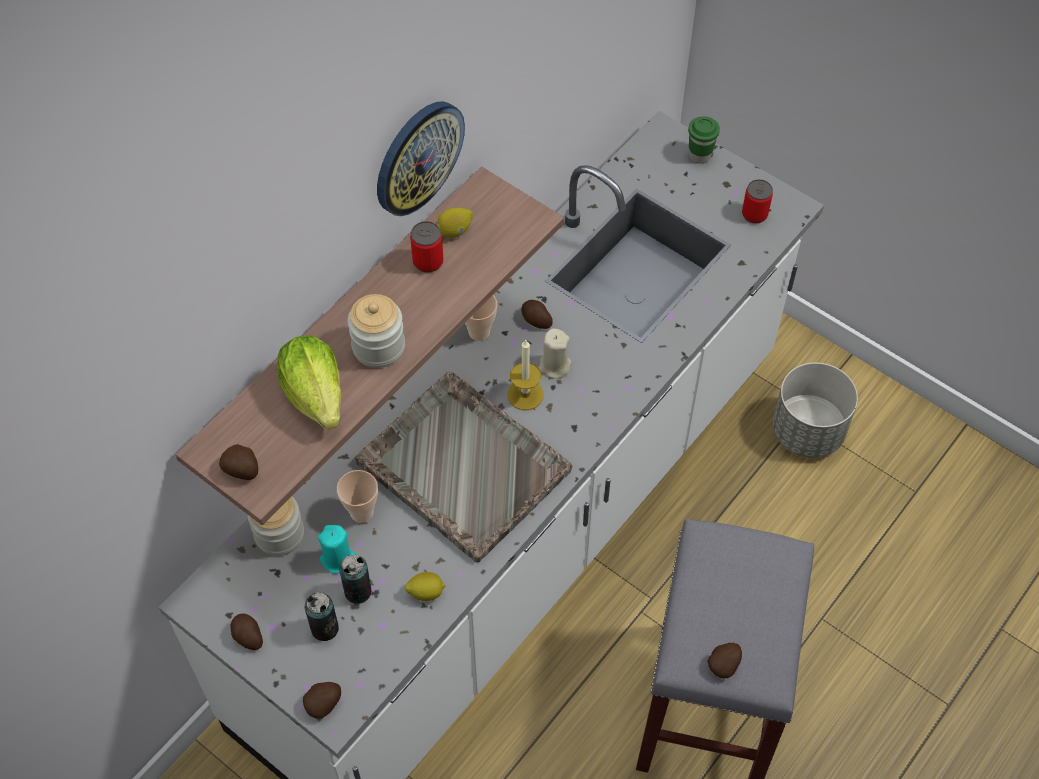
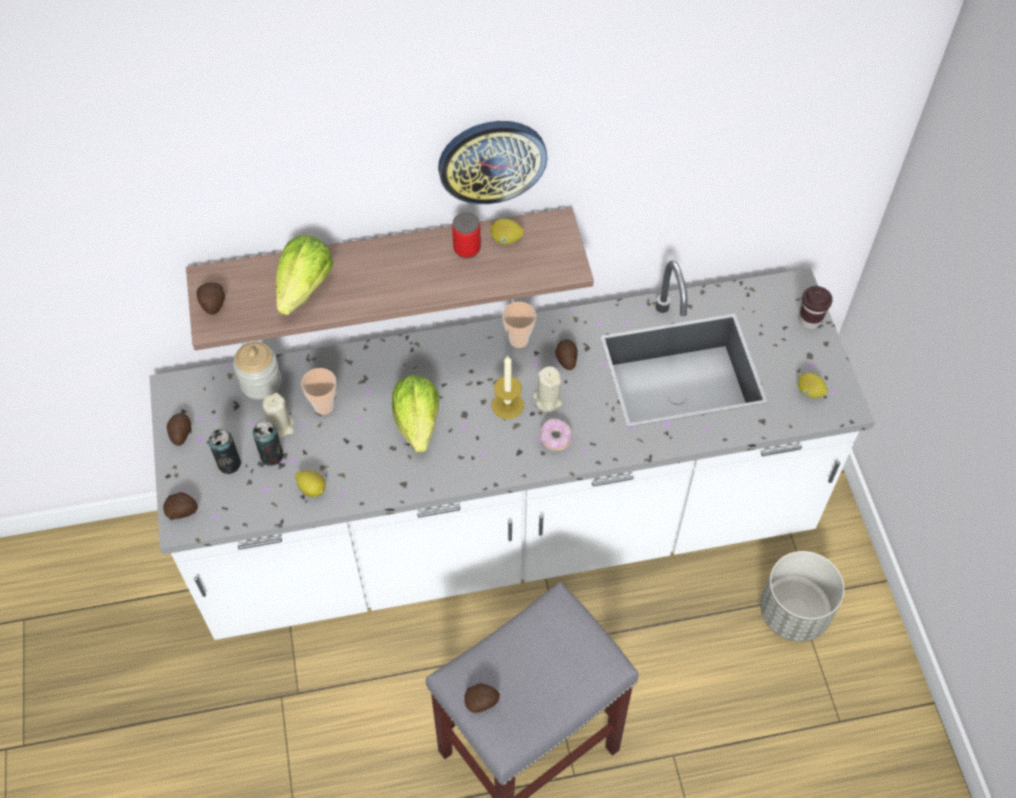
camera: 40 degrees right, 0 degrees up
turquoise candle [318,525,357,574] -> beige candle [262,393,294,438]
jar [348,294,405,368] -> none
grey tray [355,372,572,563] -> lettuce [392,375,439,452]
green cup [688,116,720,164] -> brown cup [799,286,833,329]
can [742,179,773,224] -> lemon [798,373,828,398]
none -> donut [540,418,572,451]

